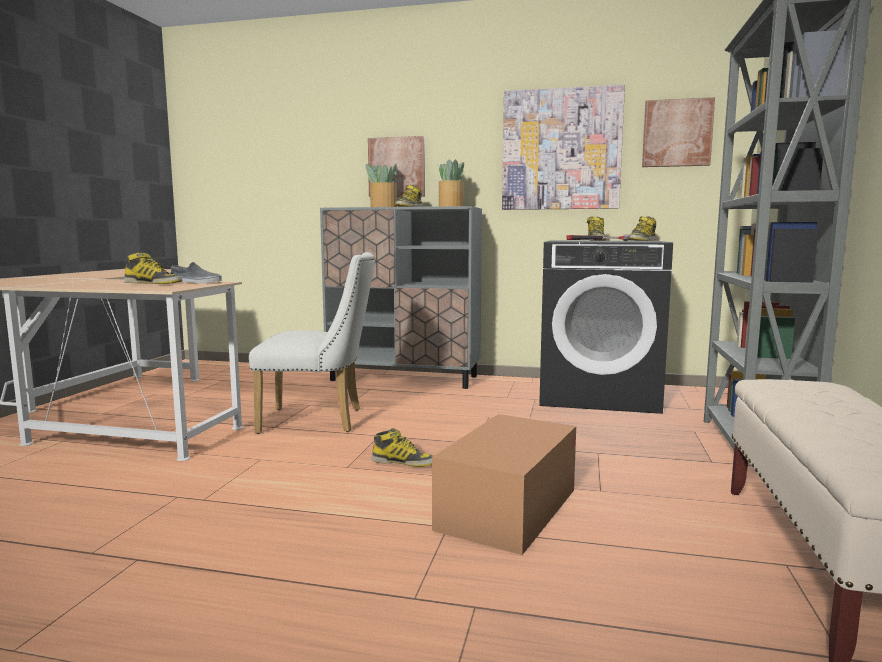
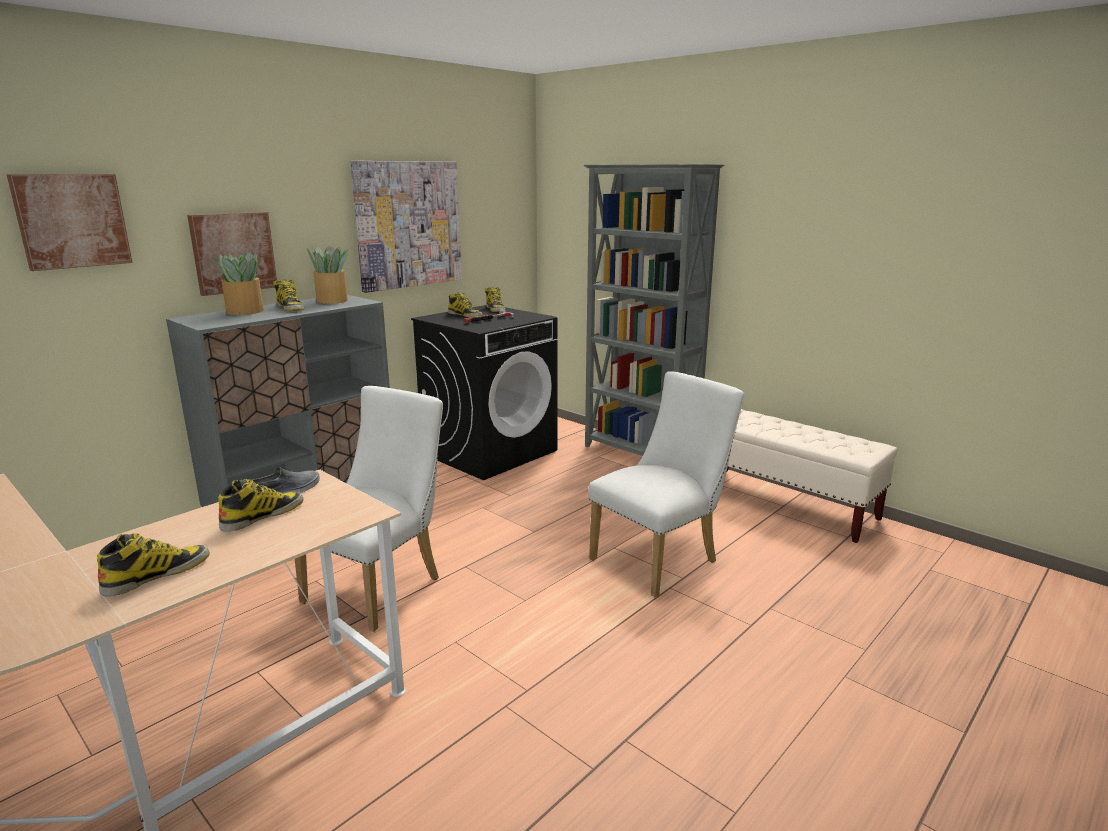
camera: 60 degrees left, 10 degrees up
boot [372,428,433,467] -> boot moved to [97,533,210,596]
cardboard box [432,414,576,555] -> white chair [588,371,744,597]
picture [642,97,715,167] -> picture moved to [6,174,133,271]

